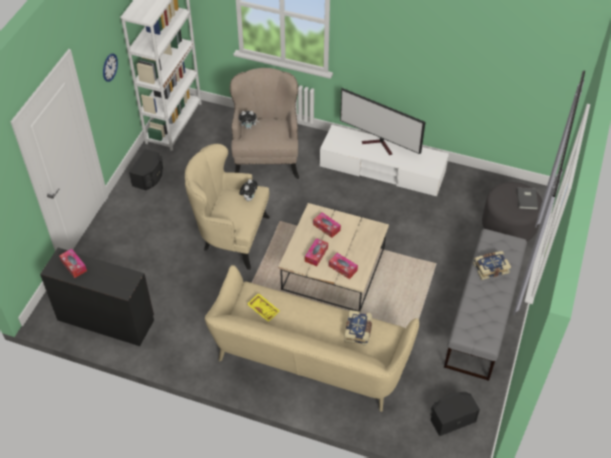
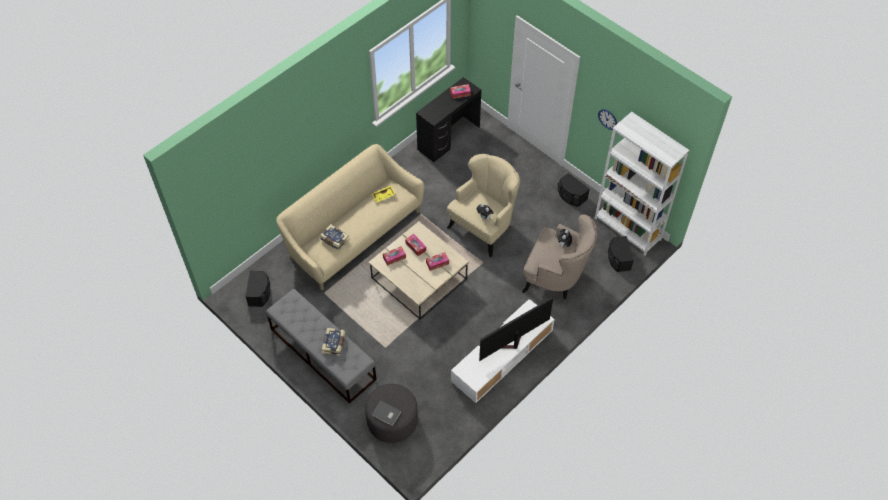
camera: 115 degrees right, 5 degrees up
none -> black speaker [608,236,634,272]

